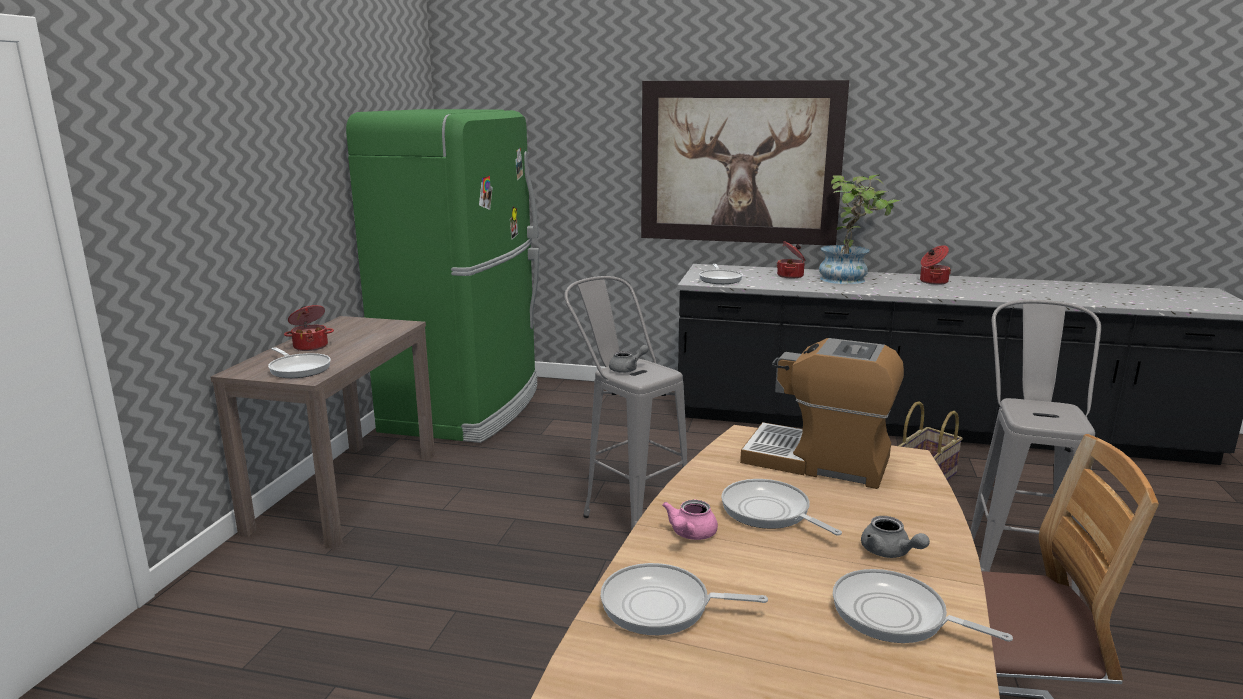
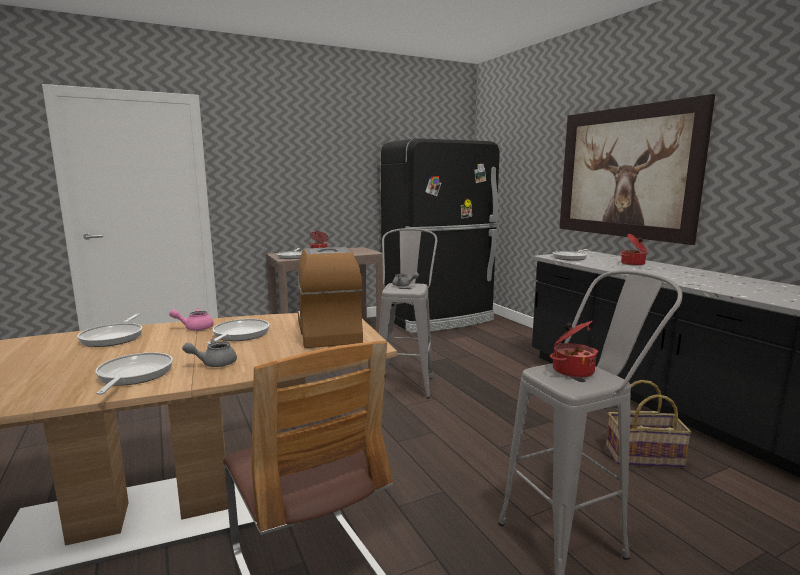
camera: 50 degrees right, 5 degrees down
green fridge [346,109,539,443] -> black fridge [381,138,500,333]
frying pan [601,563,768,635] -> frying pan turned 150 degrees counterclockwise [77,314,142,347]
potted plant [819,174,901,284] -> none
grey teapot [861,516,930,558] -> grey teapot turned 45 degrees clockwise [182,339,237,367]
cooking pot [920,245,951,285] -> cooking pot moved to [550,321,598,378]

